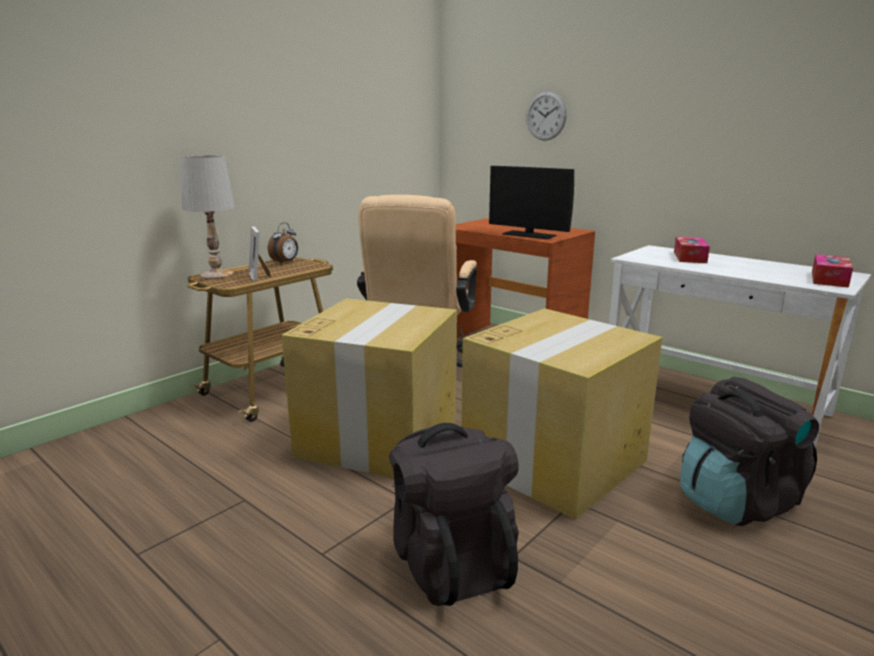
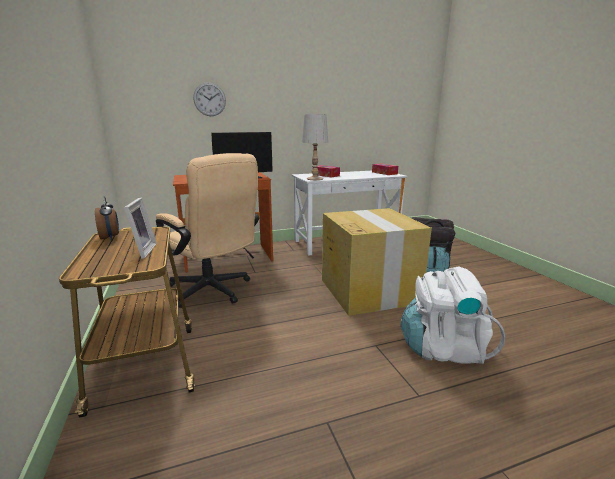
camera: 60 degrees left, 0 degrees up
white table lamp [180,155,235,279] -> white table lamp moved to [302,114,328,180]
picture frame [249,226,271,282] -> picture frame turned 105 degrees counterclockwise [124,197,157,259]
cardboard box [282,298,457,478] -> none
black backpack [389,423,519,606] -> white backpack [401,267,505,364]

